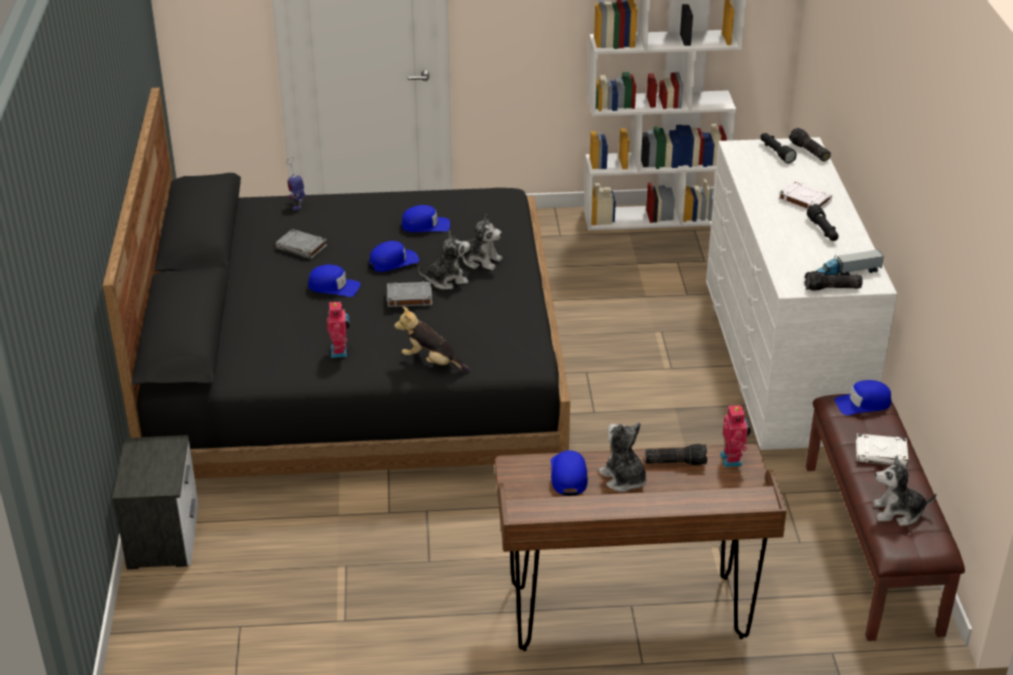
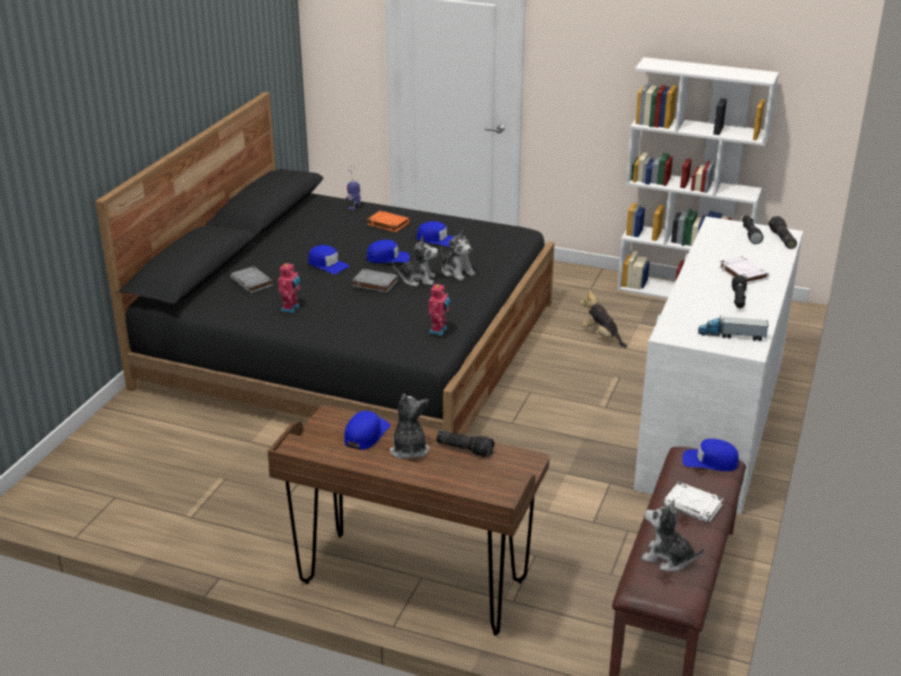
camera: 25 degrees right, 5 degrees down
nightstand [113,435,199,569] -> none
grey book [275,229,327,259] -> grey book moved to [230,266,273,293]
plush toy [394,306,471,372] -> plush toy moved to [580,290,627,348]
toy robot [720,403,751,467] -> toy robot moved to [429,284,450,336]
flashlight [805,271,863,291] -> none
none -> orange book [367,211,409,232]

